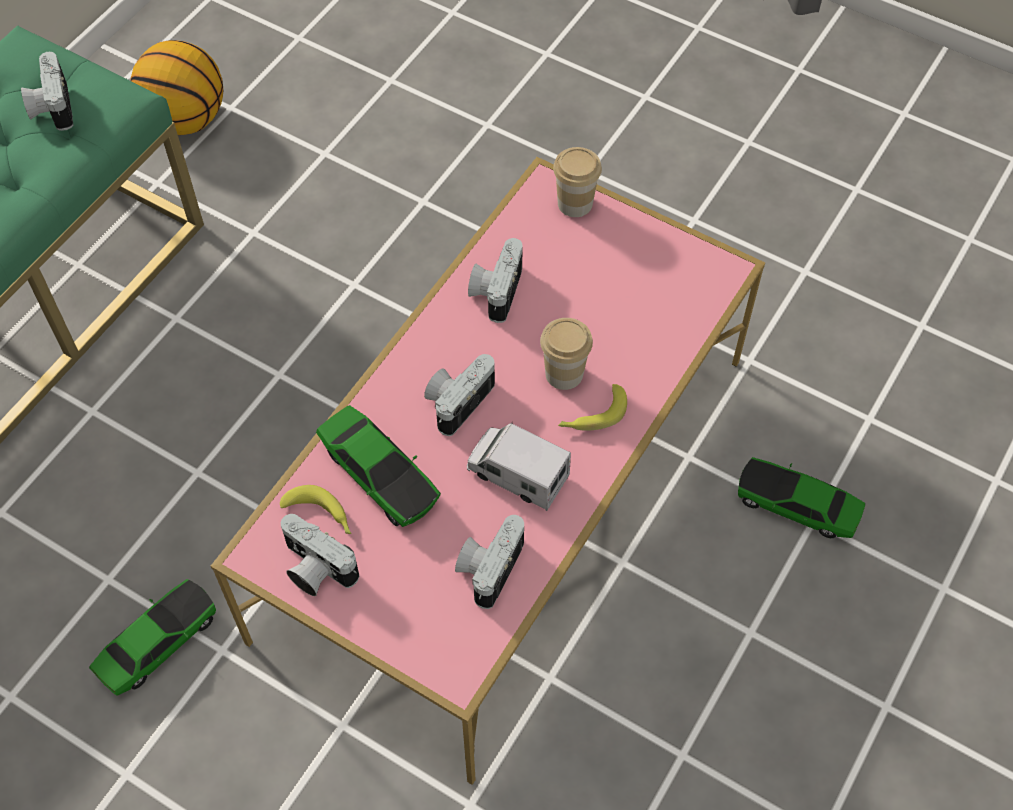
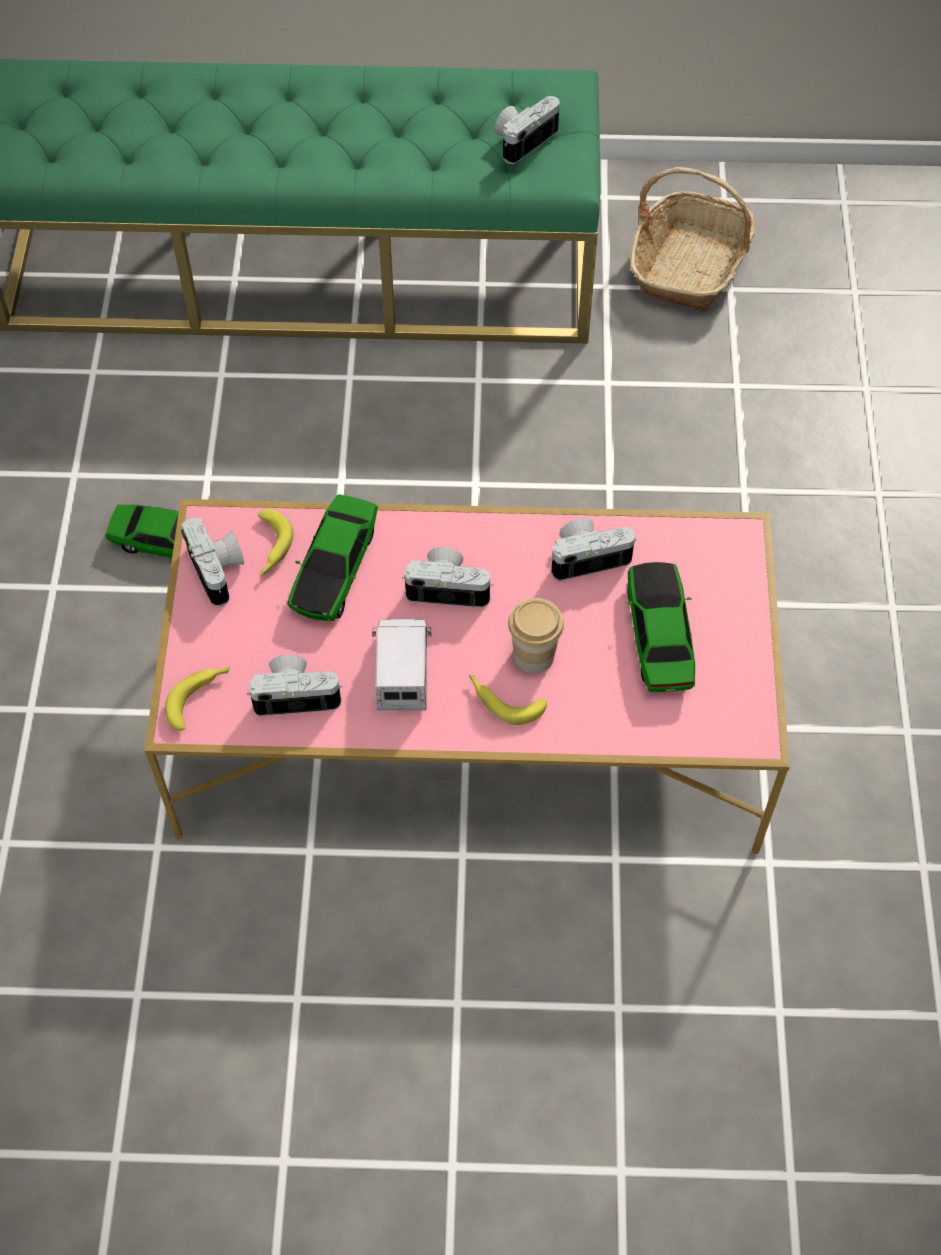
camera: 60 degrees right, 0 degrees up
basketball [130,40,223,135] -> basket [630,167,756,312]
camera [281,514,359,596] -> camera turned 150 degrees clockwise [181,517,244,607]
cup [553,147,602,217] -> none
toy car [738,457,865,538] -> toy car moved to [627,562,695,692]
none -> banana [165,666,230,731]

